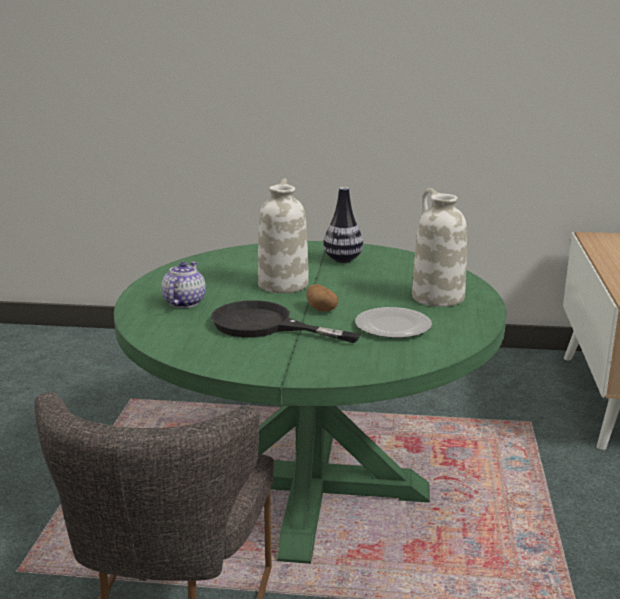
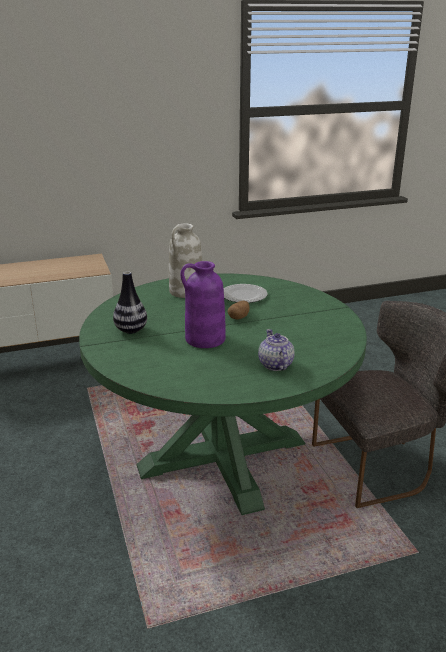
camera: 115 degrees left, 5 degrees up
teapot [161,262,206,308] -> teapot turned 90 degrees clockwise [258,329,295,371]
black frying pan [211,300,361,343] -> none
white vase [258,178,309,293] -> purple vase [181,261,226,348]

